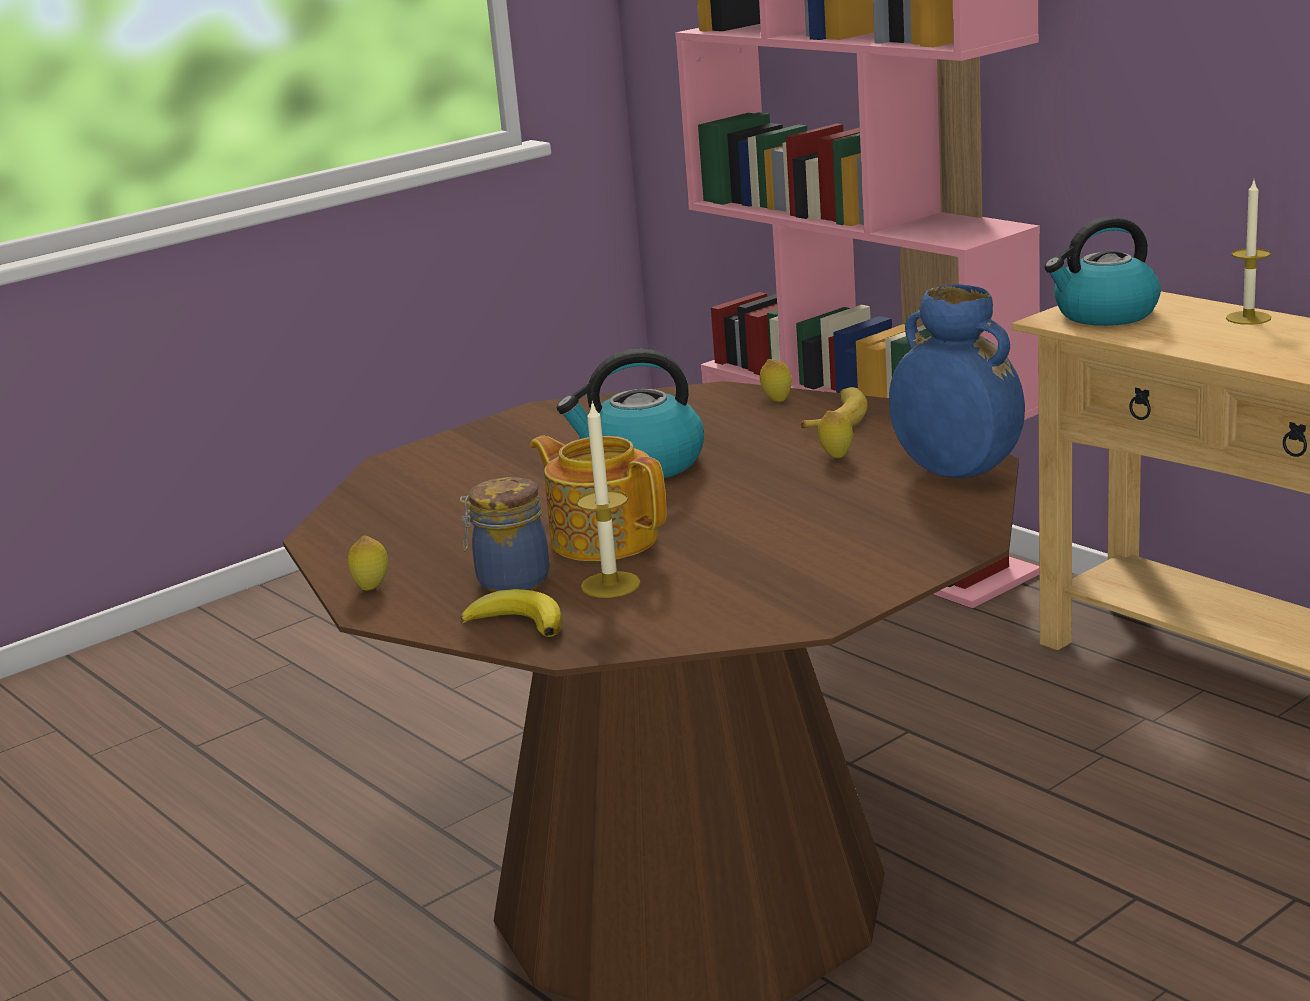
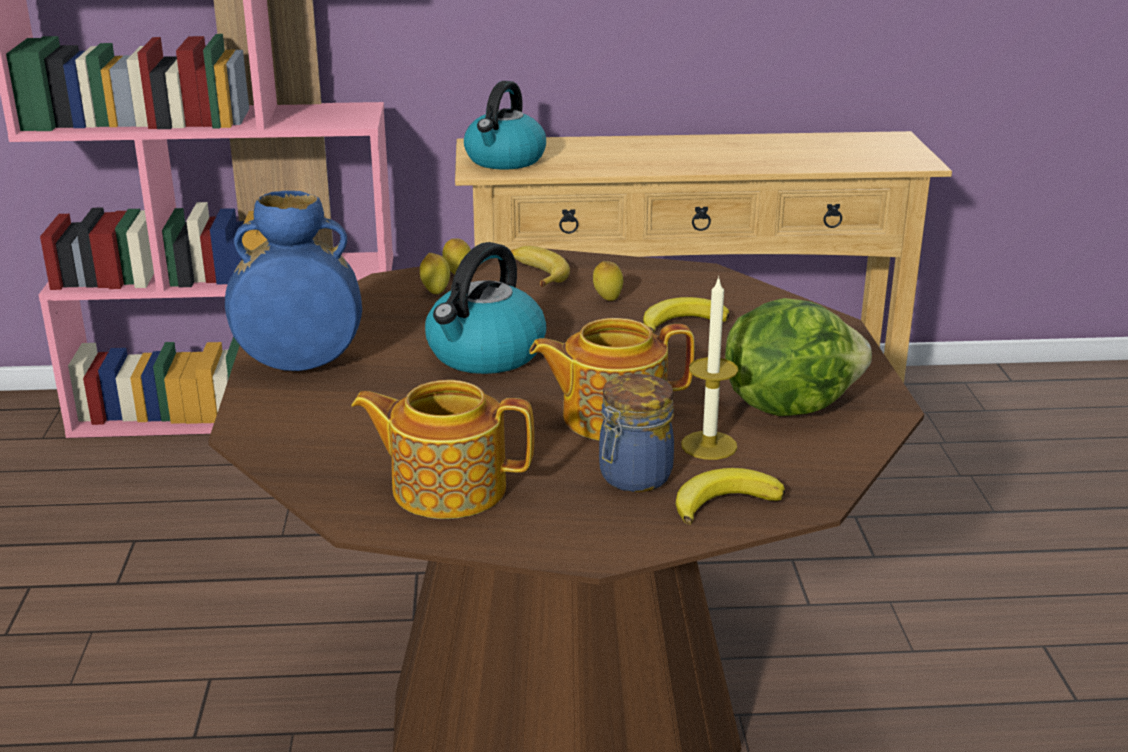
camera: 55 degrees left, 5 degrees up
lemon [348,535,388,591] -> lemon moved to [420,253,450,294]
blue vase [889,284,1025,478] -> blue vase moved to [225,191,362,371]
candle [1226,181,1271,325] -> none
none -> teapot [351,380,534,519]
none -> banana [643,297,729,333]
none -> lettuce [725,298,872,416]

